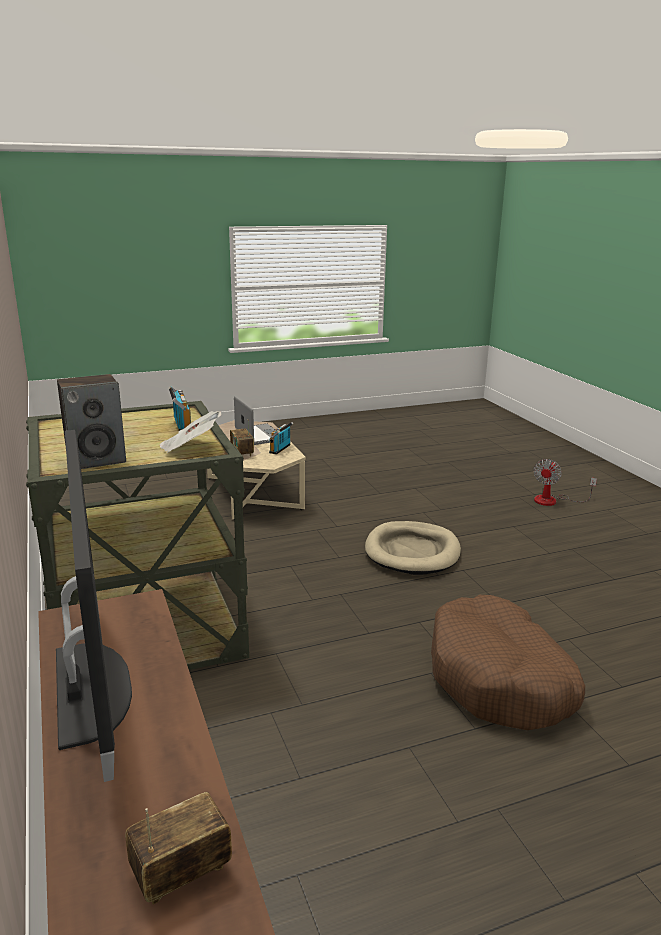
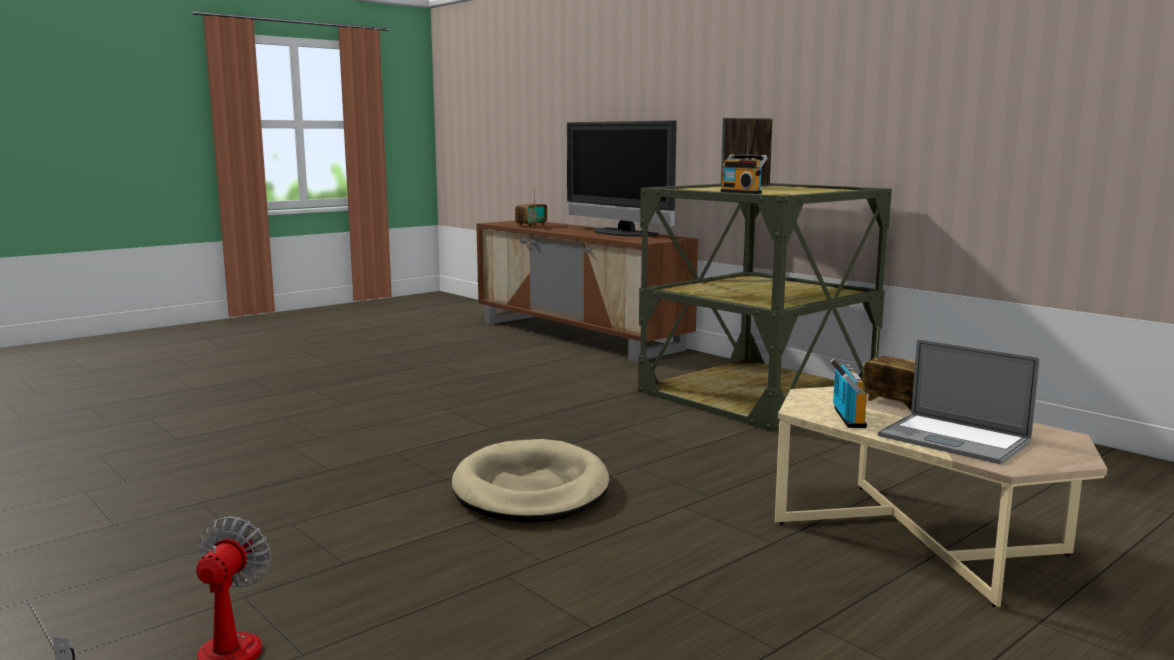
camera: 160 degrees right, 10 degrees down
newspaper [159,411,221,453] -> none
brown dog bed [431,595,585,730] -> none

